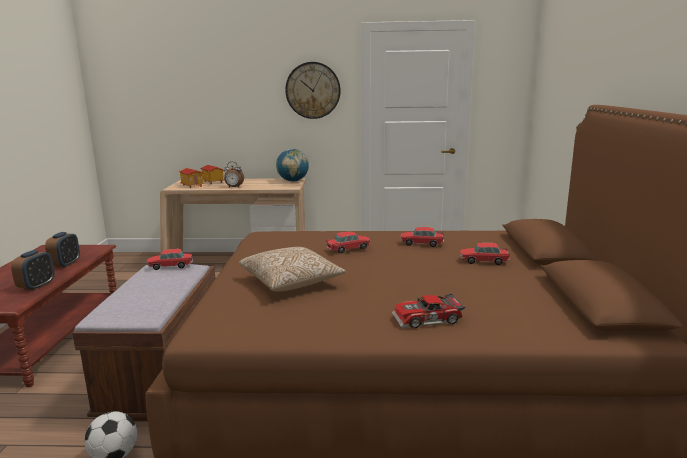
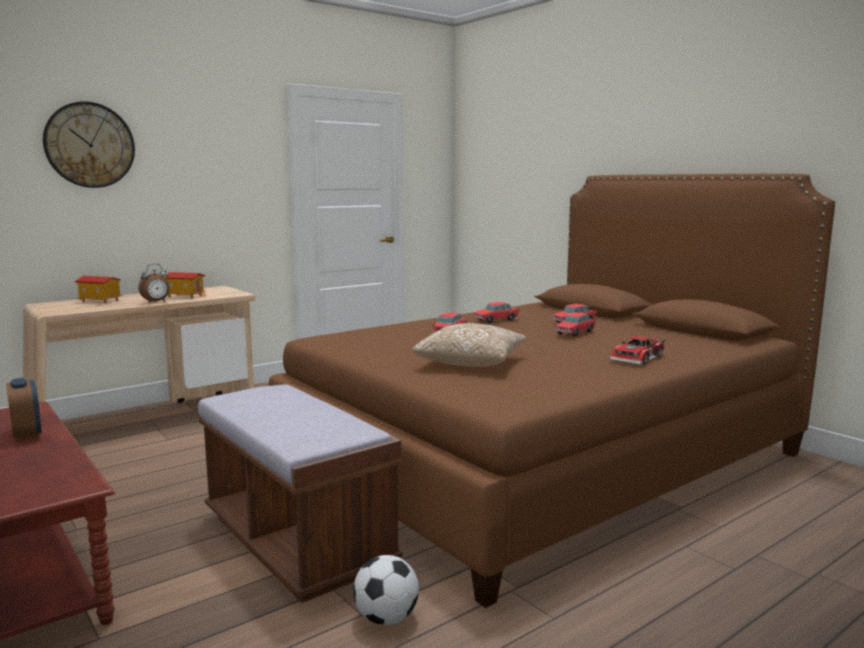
camera: 40 degrees left, 5 degrees down
alarm clock [11,250,55,291] -> none
toy car [147,249,193,270] -> toy car moved to [555,312,596,337]
toy house [179,168,205,188] -> toy house moved to [164,272,206,298]
globe [276,149,309,182] -> none
wall clock [285,62,341,119] -> wall clock moved to [43,101,135,188]

